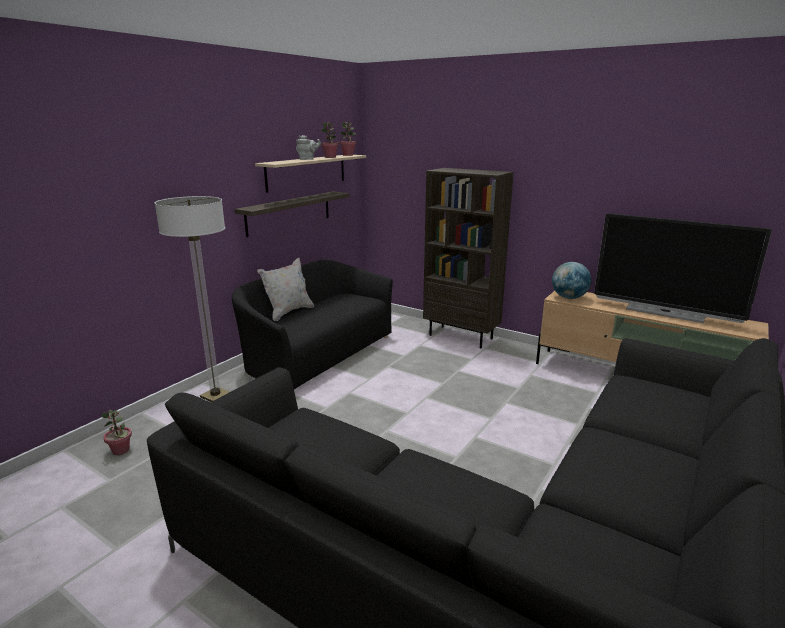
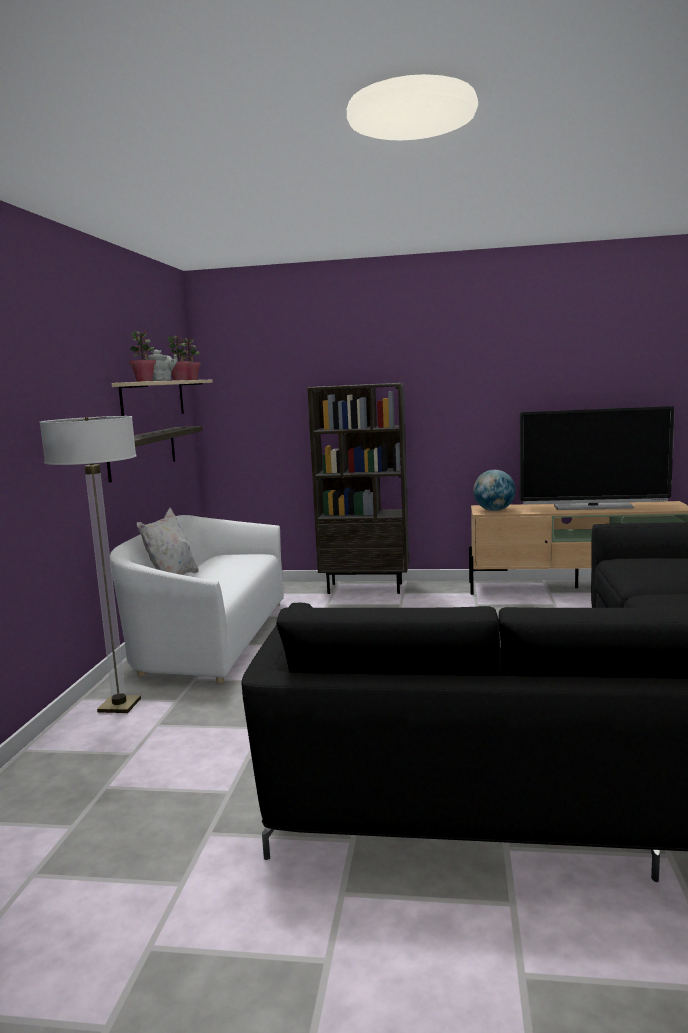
camera: 25 degrees left, 10 degrees down
potted plant [102,409,132,455] -> potted plant moved to [129,331,156,382]
black sofa [232,260,393,389] -> white sofa [110,515,284,684]

